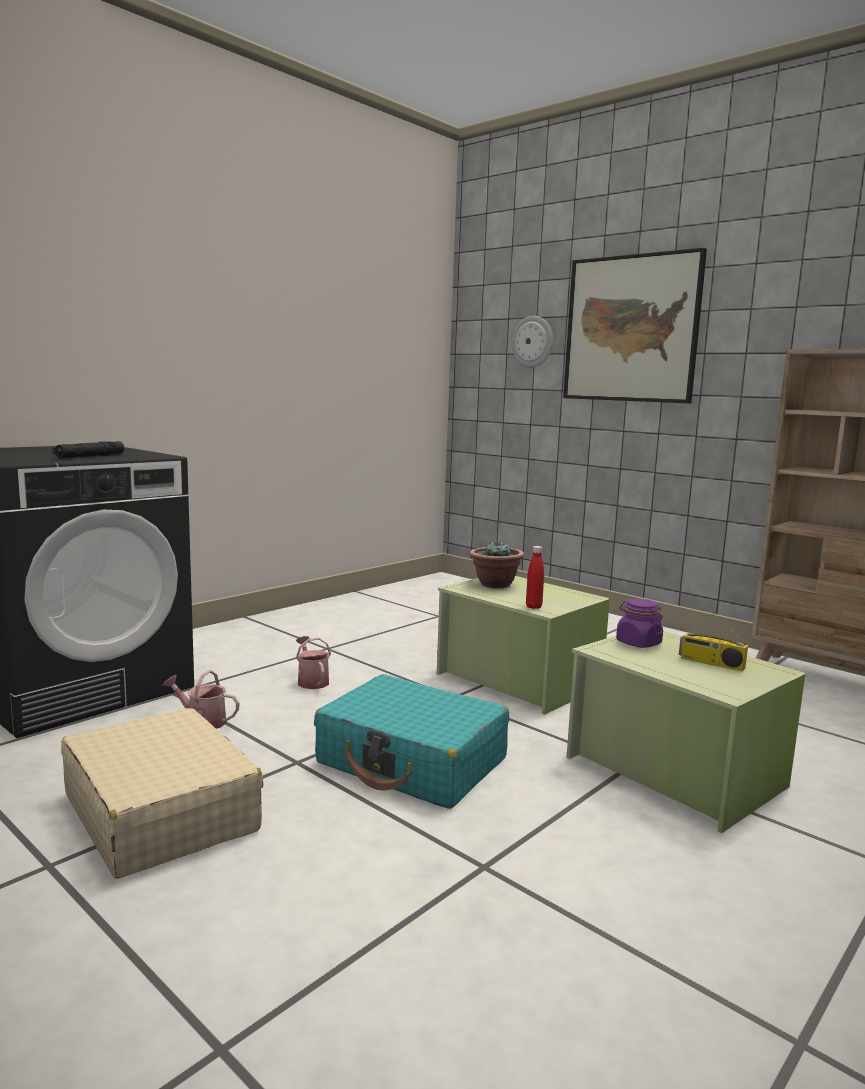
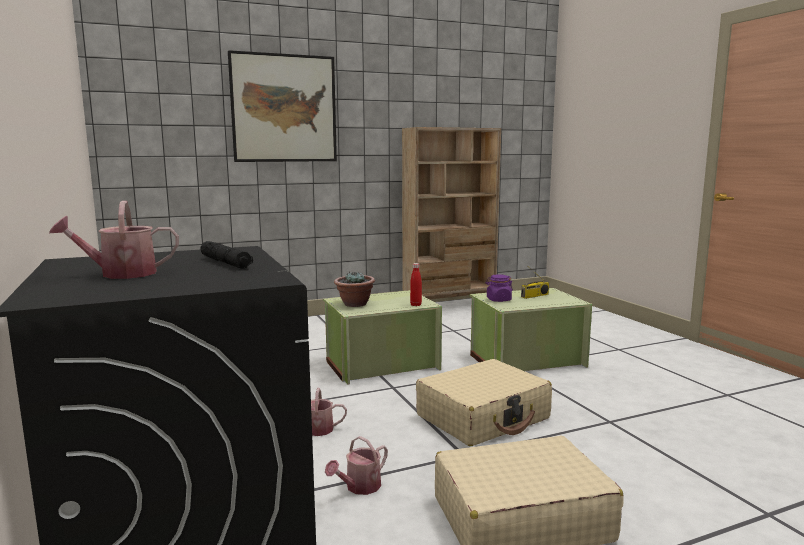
camera: 65 degrees left, 0 degrees up
turquoise suitcase [314,674,509,809] -> beige suitcase [416,359,552,446]
wall clock [511,316,553,367] -> none
none -> watering can [49,201,179,279]

